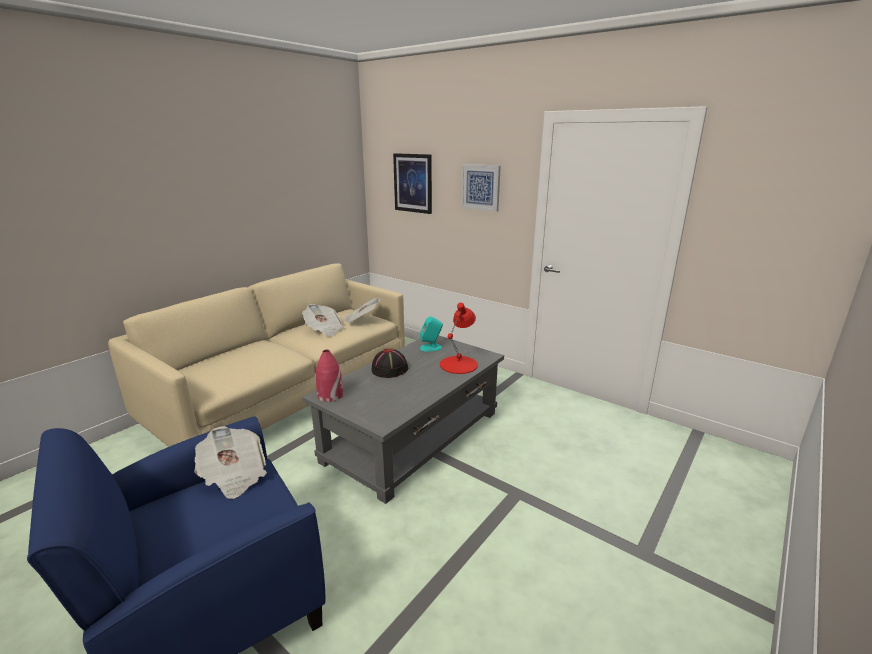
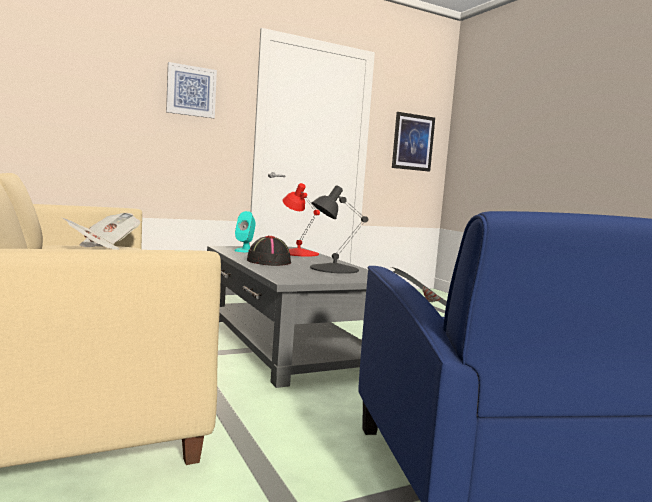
camera: 65 degrees left, 15 degrees down
red vase [316,350,343,402] -> none
picture [393,153,432,214] -> picture moved to [392,112,435,172]
none -> black table lamp [310,185,368,274]

